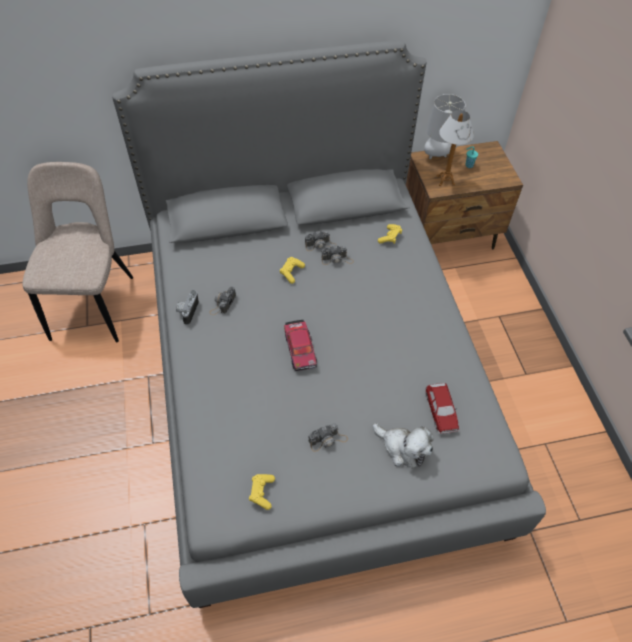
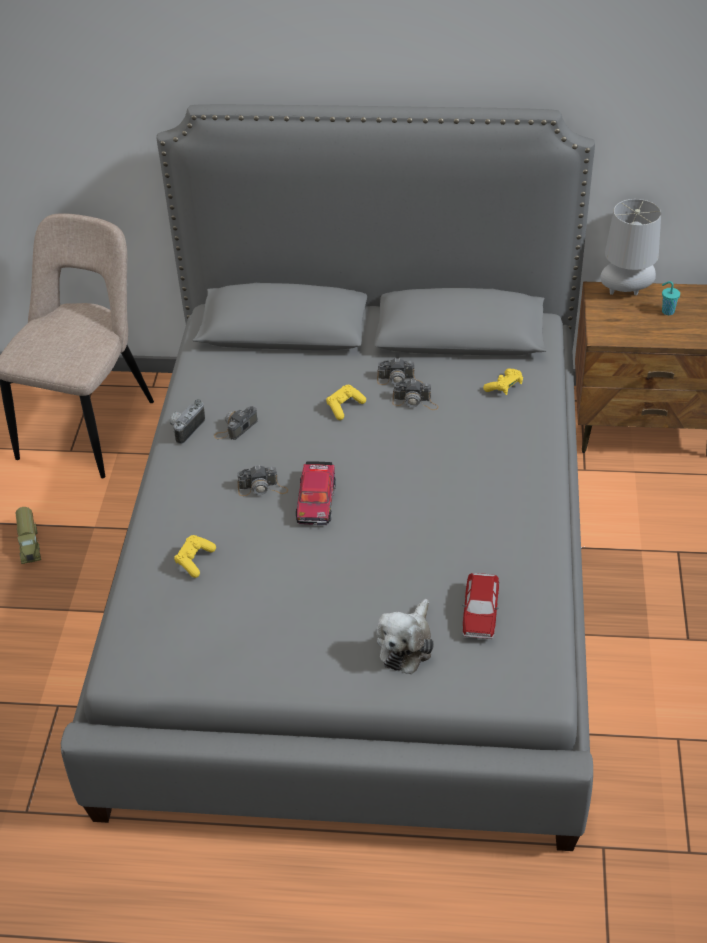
camera: 20 degrees right, 10 degrees down
yellow game controller [249,474,275,510] -> yellow game controller moved to [174,535,216,578]
camera [309,423,348,452] -> camera moved to [237,465,288,496]
plush toy [373,423,434,468] -> plush toy turned 60 degrees clockwise [377,599,434,674]
table lamp [437,110,474,186] -> none
none -> toy truck [15,507,41,564]

